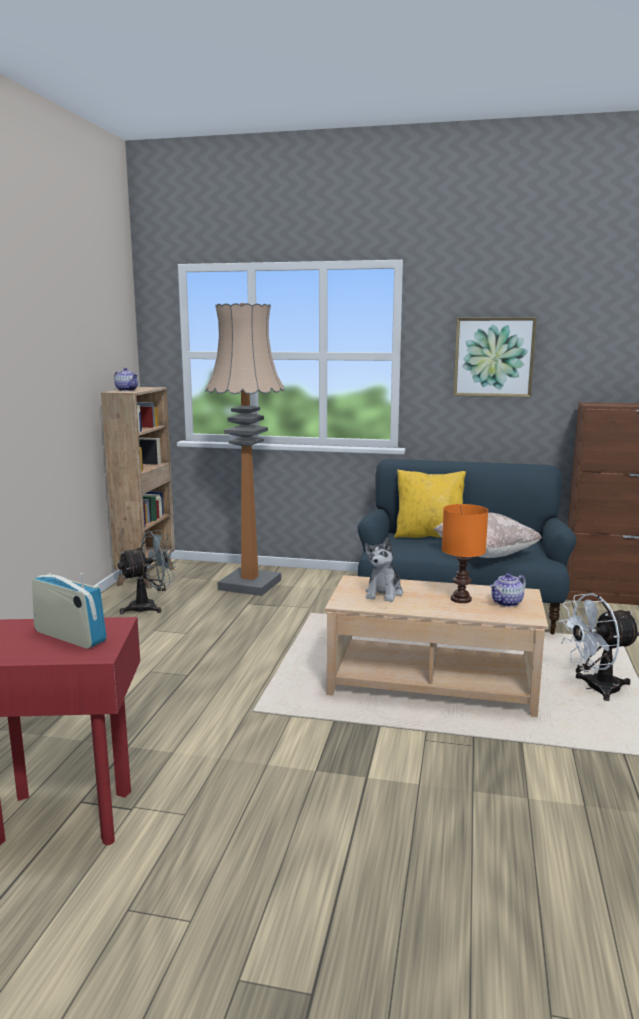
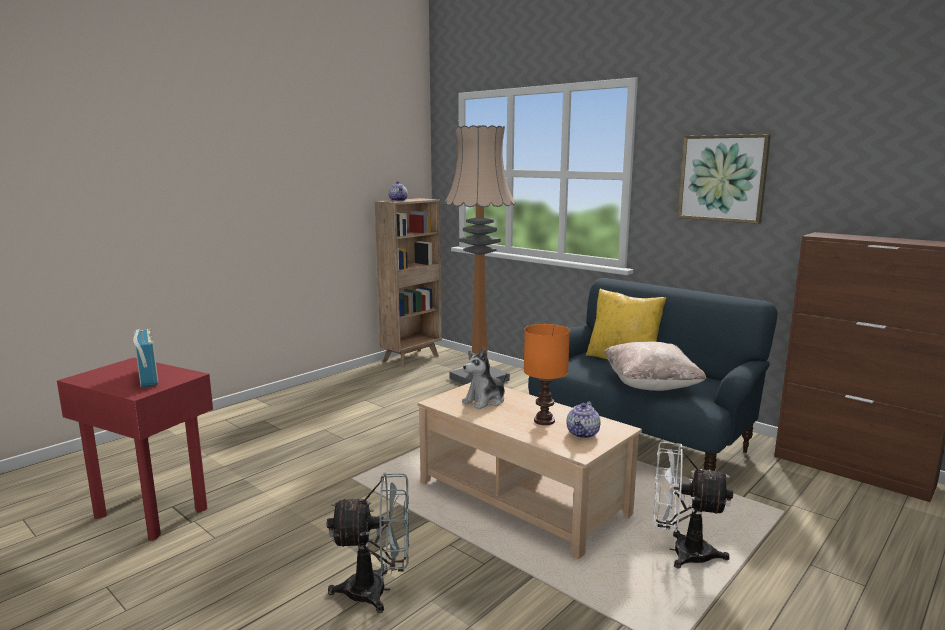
camera: 30 degrees right, 0 degrees up
grey fan [118,530,177,614] -> grey fan moved to [327,472,409,613]
teapot [490,573,526,607] -> teapot turned 60 degrees counterclockwise [567,401,600,438]

